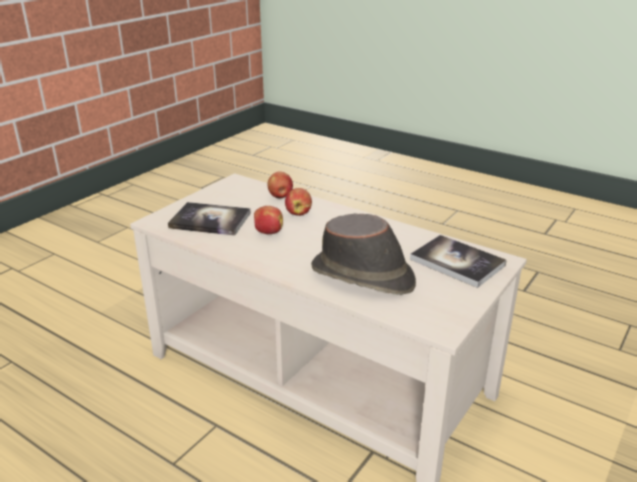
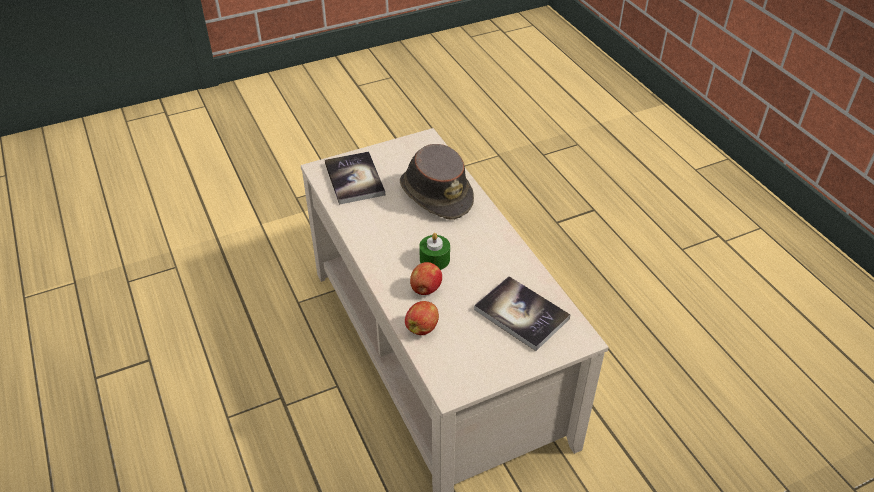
camera: 150 degrees left, 15 degrees up
apple [254,206,283,234] -> none
none -> green candle [419,233,450,270]

